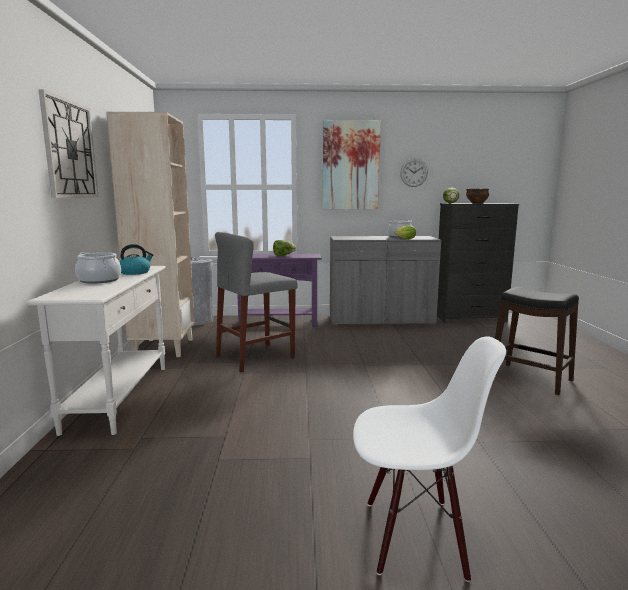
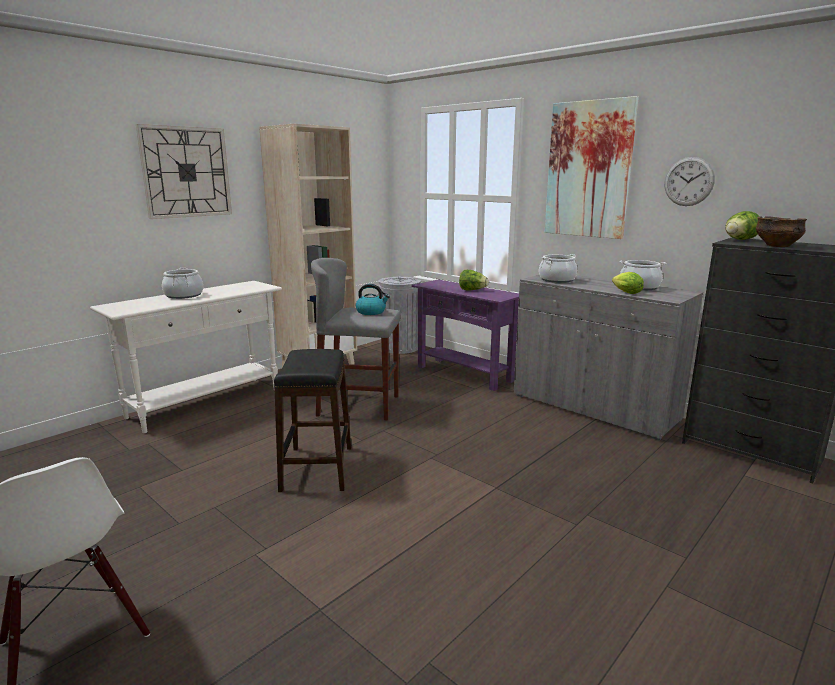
camera: 45 degrees right, 5 degrees up
kettle [120,244,153,275] -> kettle moved to [356,284,390,315]
black stool [495,287,579,395] -> black stool moved to [274,349,351,492]
none -> cooking pot [539,254,577,283]

